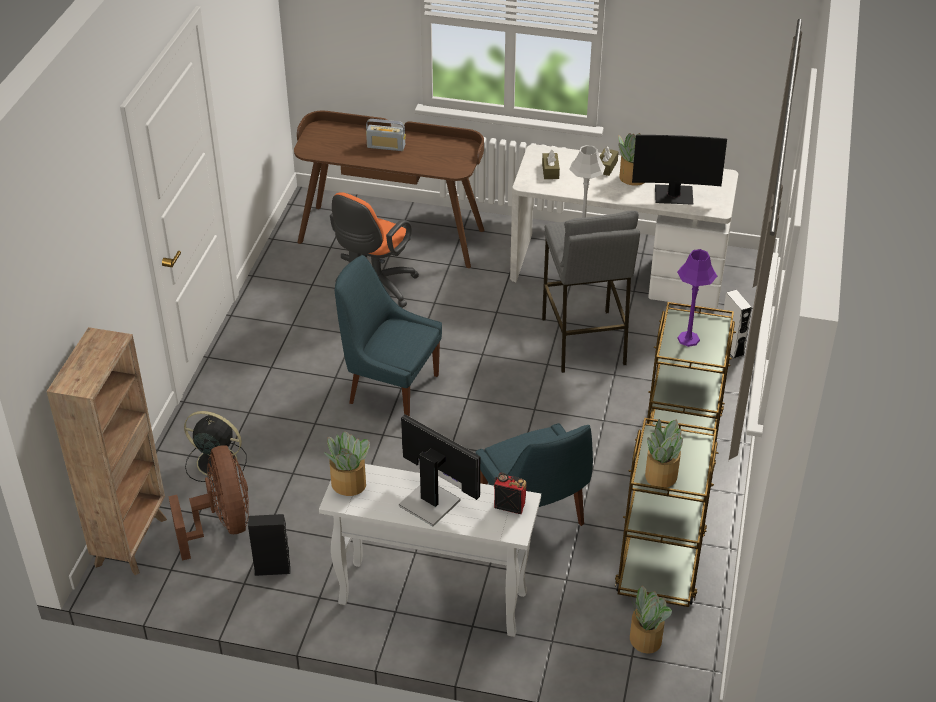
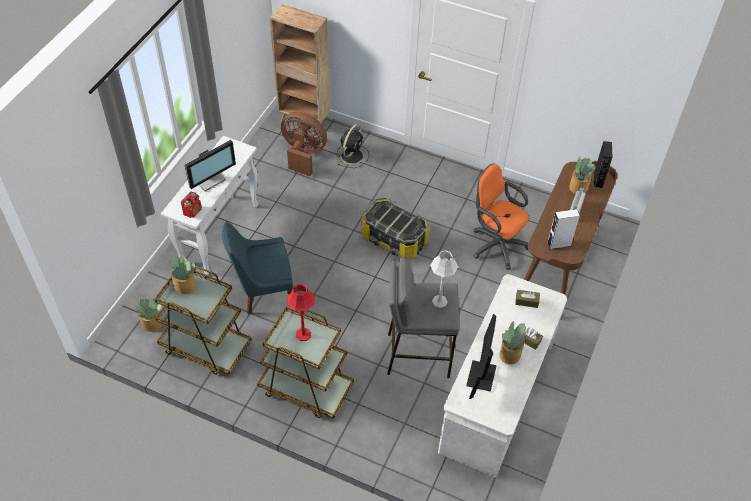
camera: 100 degrees right, 10 degrees up
brown fan [168,445,249,561] -> brown fan turned 150 degrees counterclockwise [281,111,327,176]
black speaker [248,514,291,576] -> black speaker moved to [594,141,613,189]
potted plant [324,431,370,496] -> potted plant moved to [569,157,596,194]
blue chair [335,255,442,417] -> storage box [362,197,429,260]
purple table lamp [677,249,717,347] -> red table lamp [287,284,315,341]
white speaker [723,290,752,359] -> white speaker moved to [547,209,580,249]

